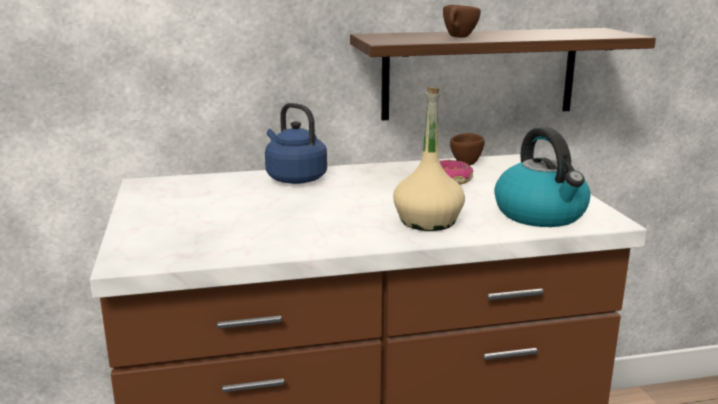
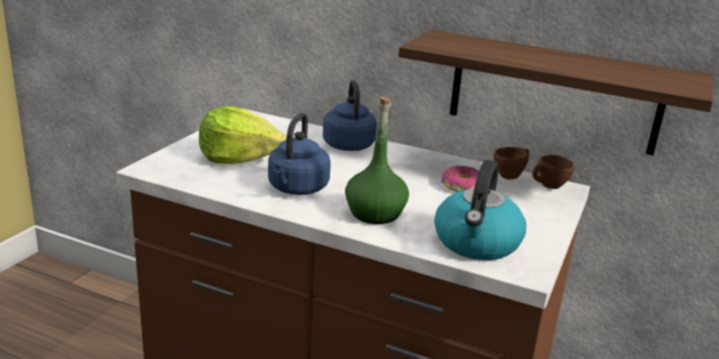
camera: 35 degrees right, 5 degrees up
beige bottle [393,87,465,231] -> green bottle [345,97,409,224]
brown cup [443,5,481,38] -> brown cup moved to [532,155,575,189]
none -> lettuce [199,106,286,164]
none -> blue kettle [268,112,331,195]

